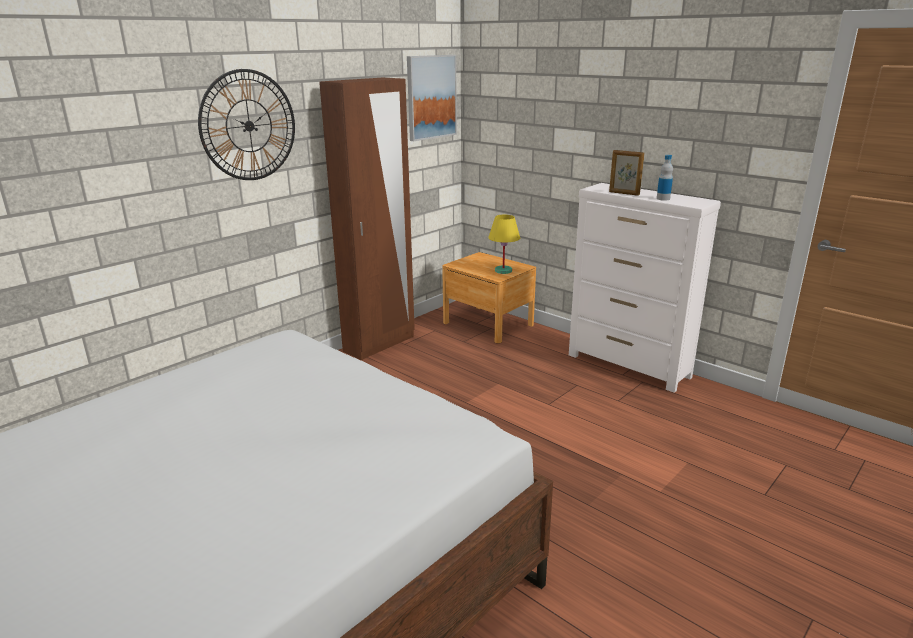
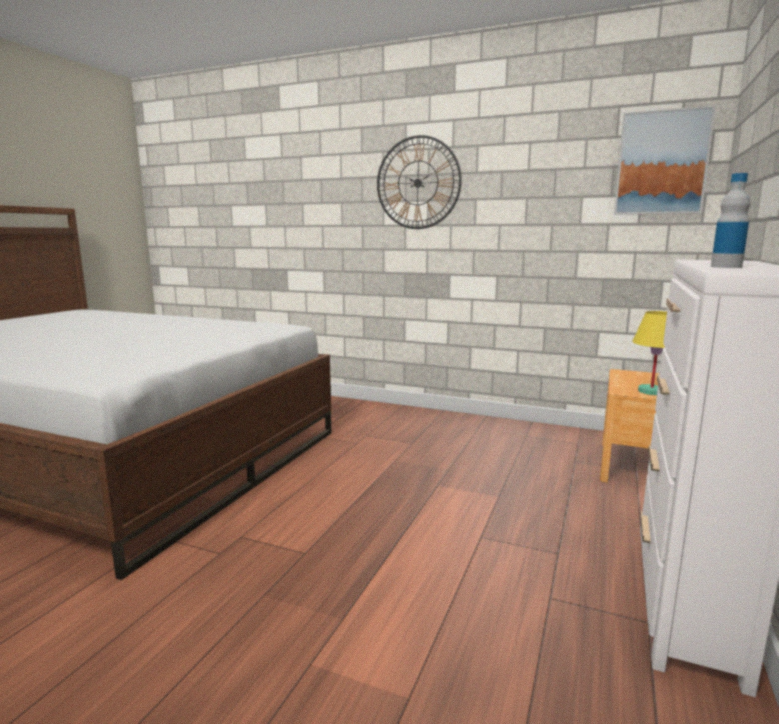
camera: 70 degrees right, 10 degrees down
brown wardrobe [319,78,415,360] -> none
picture frame [609,150,644,196] -> none

